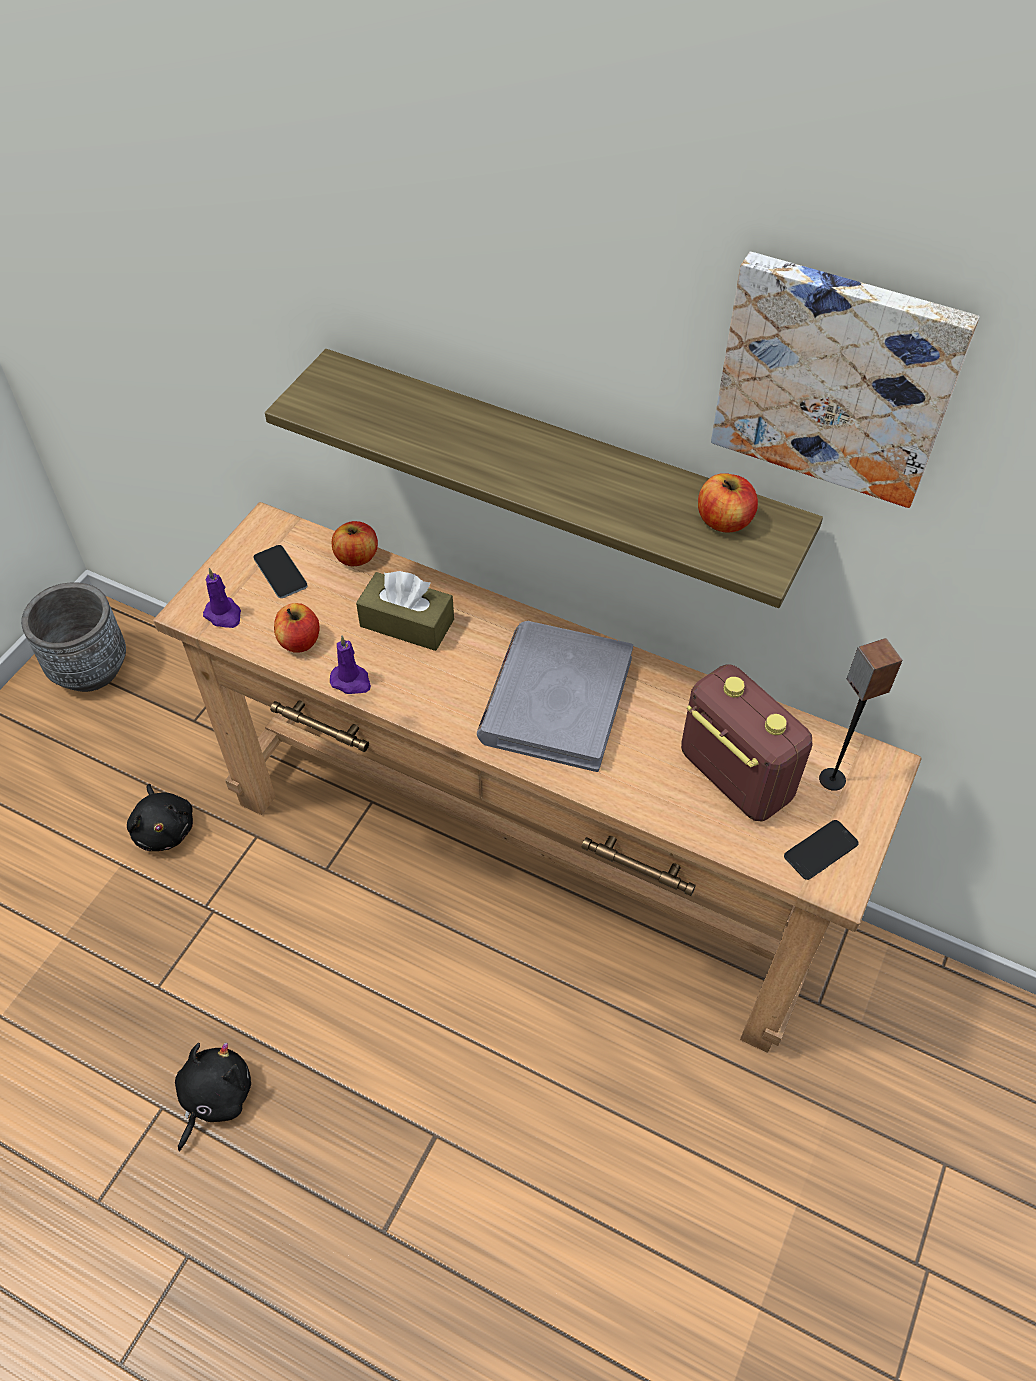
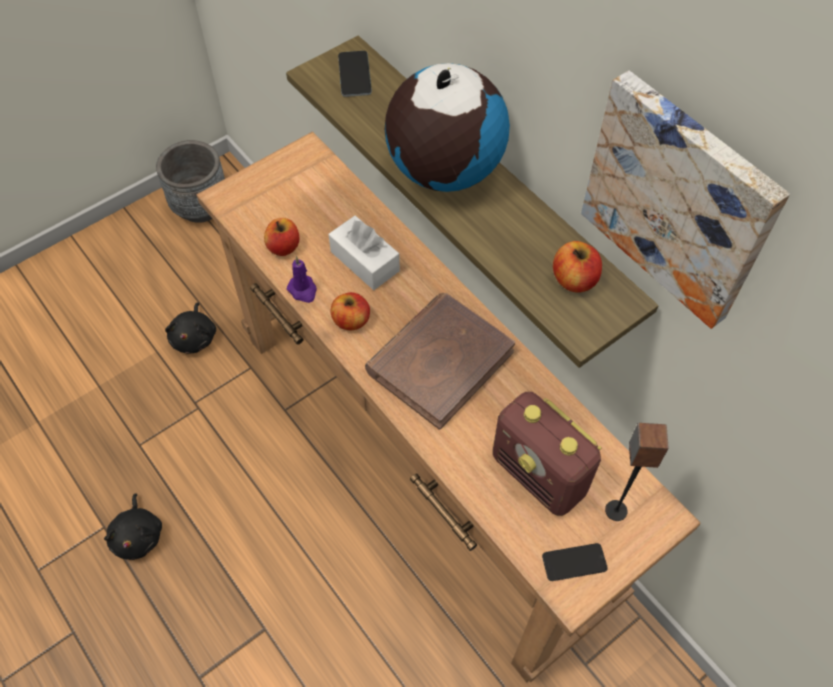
camera: 25 degrees right, 5 degrees up
black plush toy [175,1042,251,1151] -> black plush toy turned 120 degrees clockwise [104,494,162,560]
purple candle [203,568,241,628] -> none
phone [253,545,308,598] -> phone moved to [338,51,372,97]
apple [331,521,378,566] -> apple moved to [331,292,370,330]
brown tissue box [356,571,454,651] -> white tissue box [329,216,400,290]
grey book [477,621,633,772] -> brown book [365,293,515,430]
radio [681,665,812,822] -> radio turned 150 degrees clockwise [493,392,602,516]
none -> globe [385,63,510,192]

